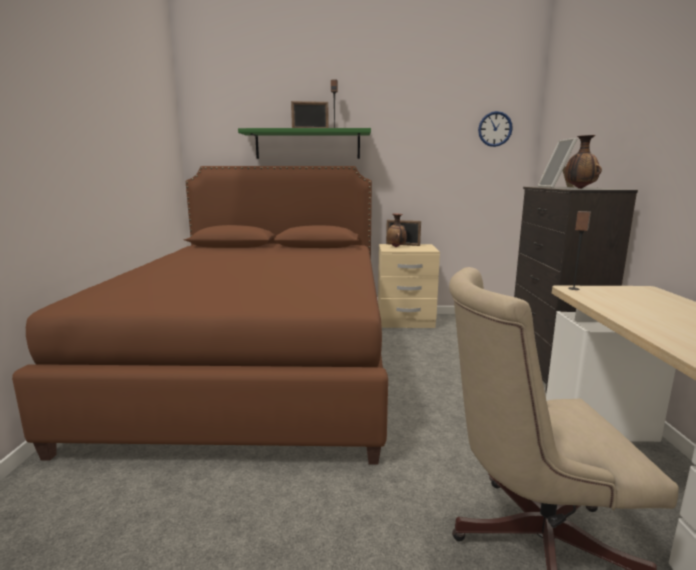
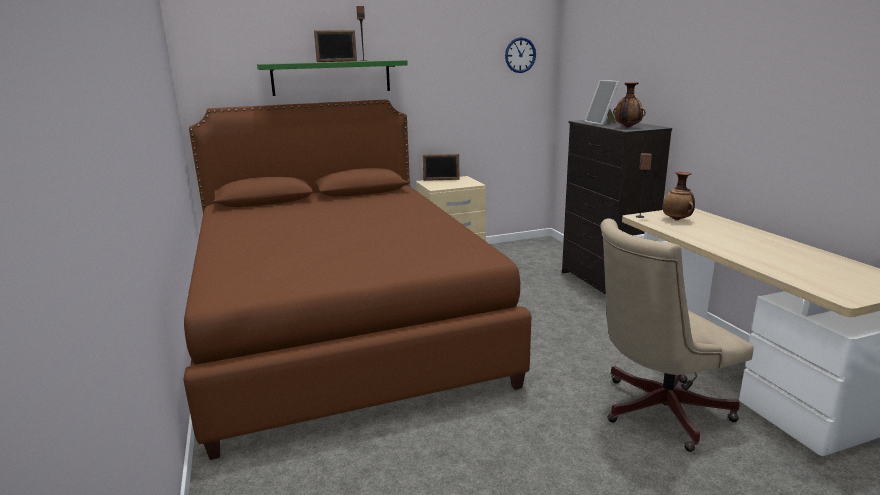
camera: 20 degrees left, 5 degrees up
vase [387,213,407,247] -> vase moved to [663,171,695,221]

